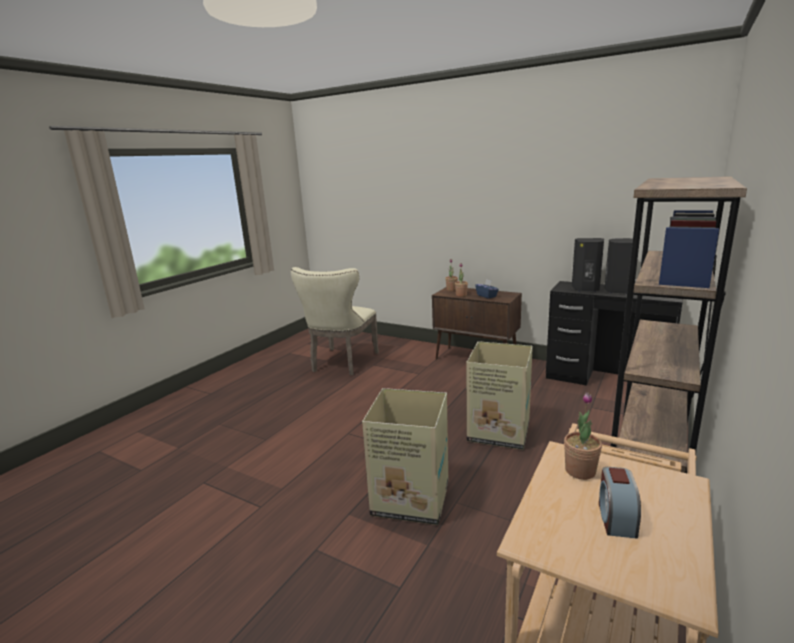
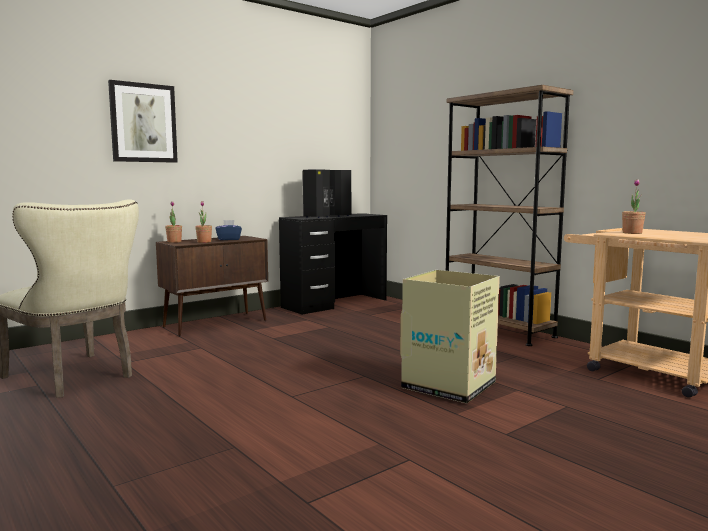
camera: 70 degrees left, 10 degrees down
cardboard box [467,341,533,450] -> none
alarm clock [599,467,641,539] -> none
none -> picture [108,80,178,163]

